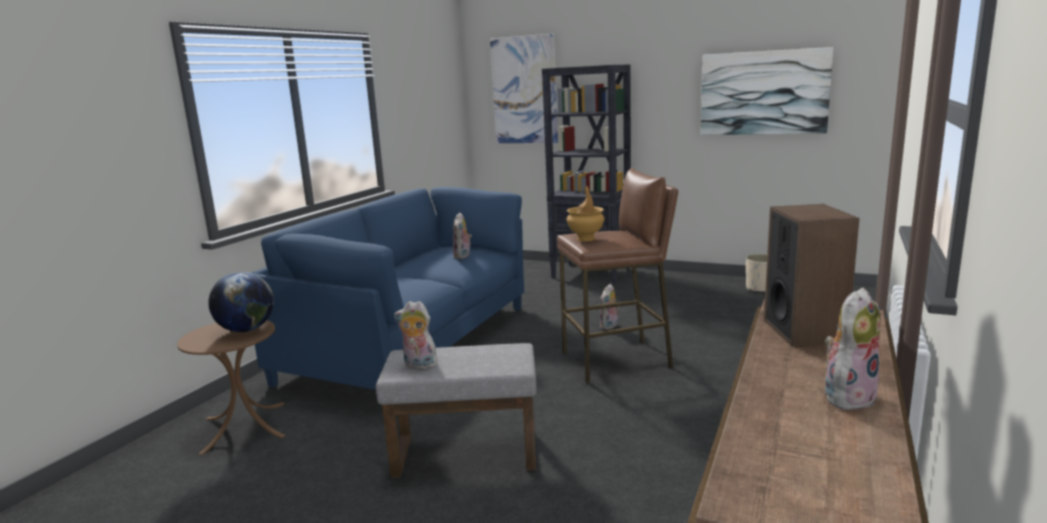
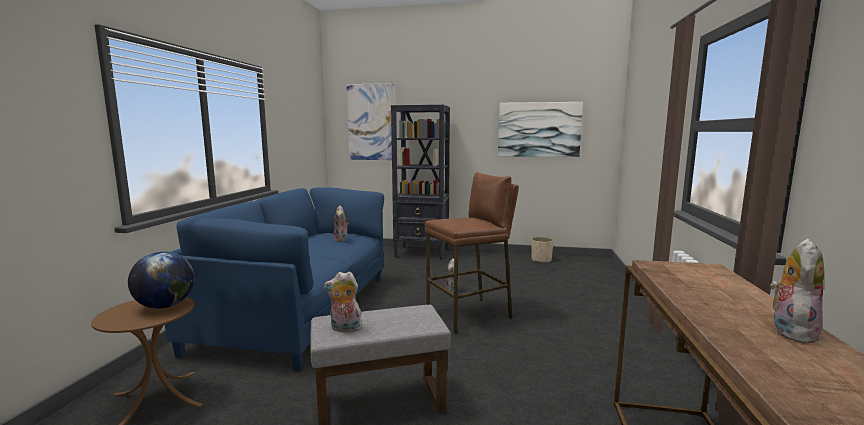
camera: 15 degrees left, 5 degrees down
brown vase [567,186,604,242] -> none
speaker [764,204,860,347] -> none

